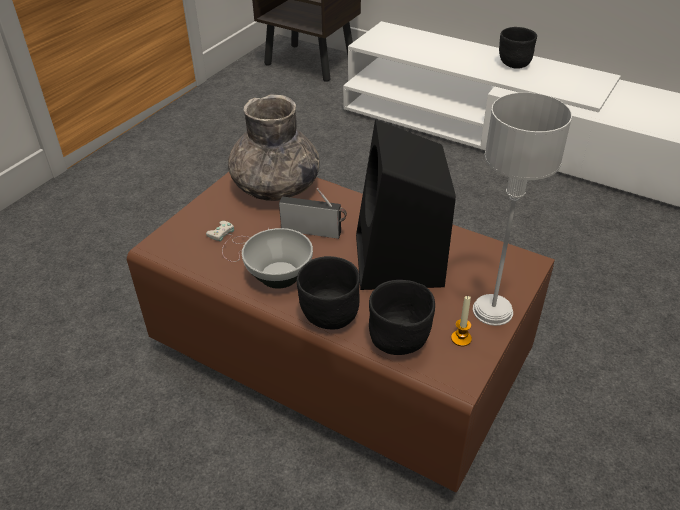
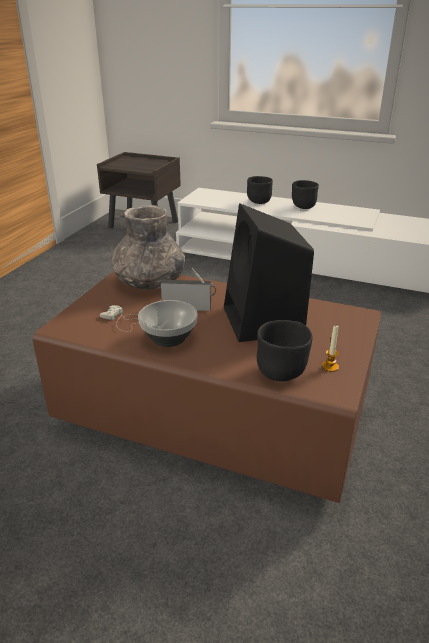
camera: 10 degrees left, 10 degrees down
black bowl [297,256,360,329] -> black bowl moved to [247,176,273,204]
grey table lamp [473,92,572,326] -> none

